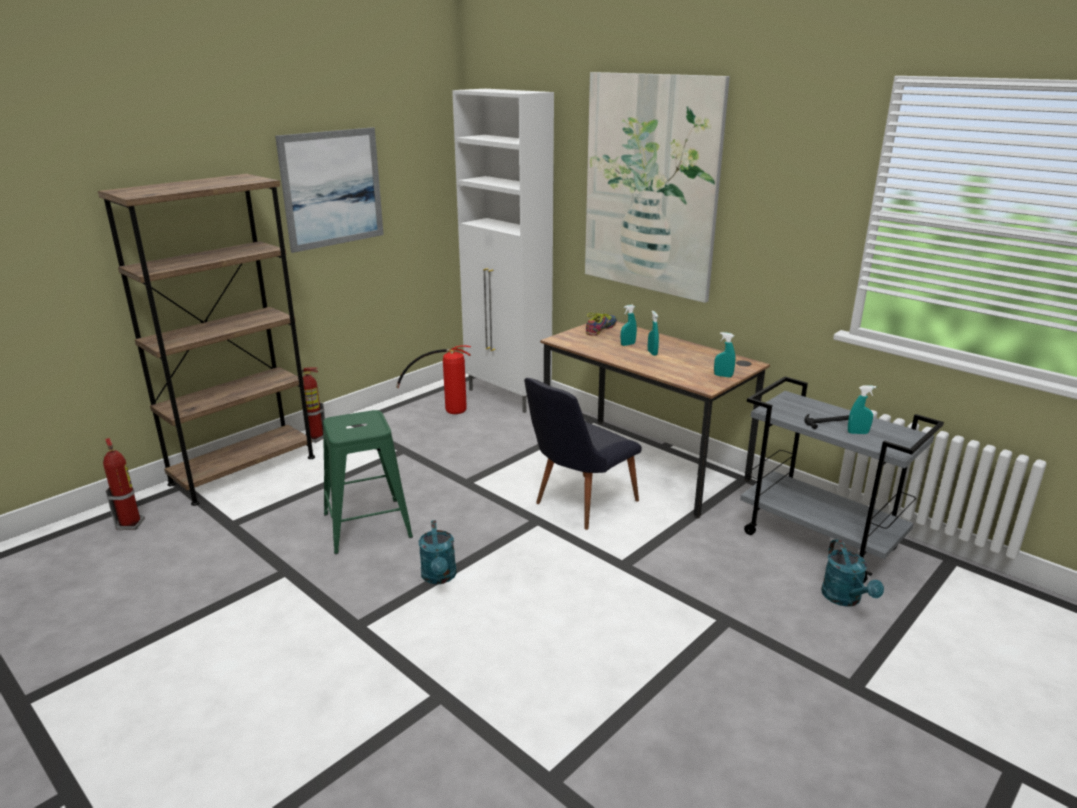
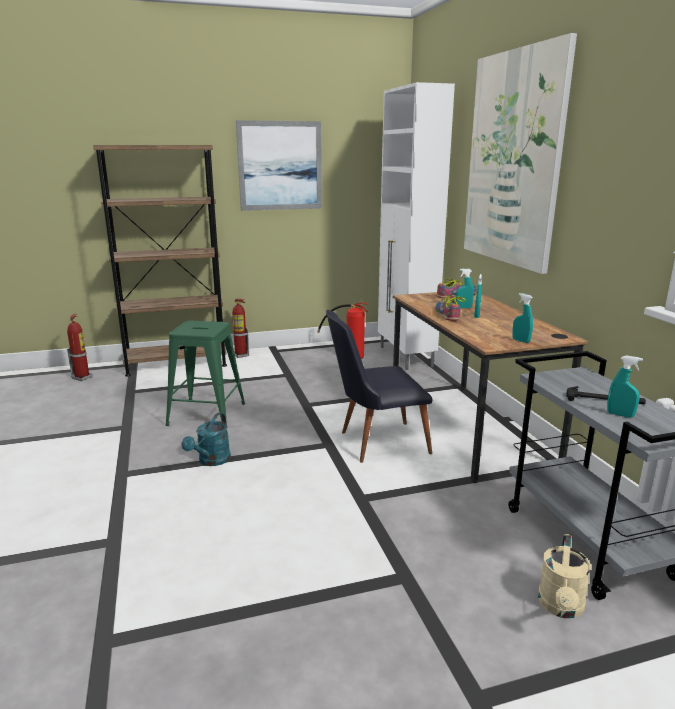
camera: 30 degrees right, 5 degrees down
turquoise watering can [821,539,884,607] -> beige watering can [538,533,591,618]
none -> shoe [435,297,466,321]

